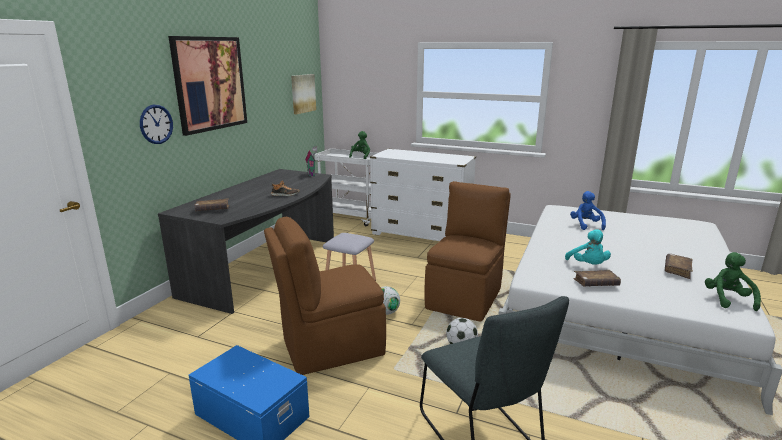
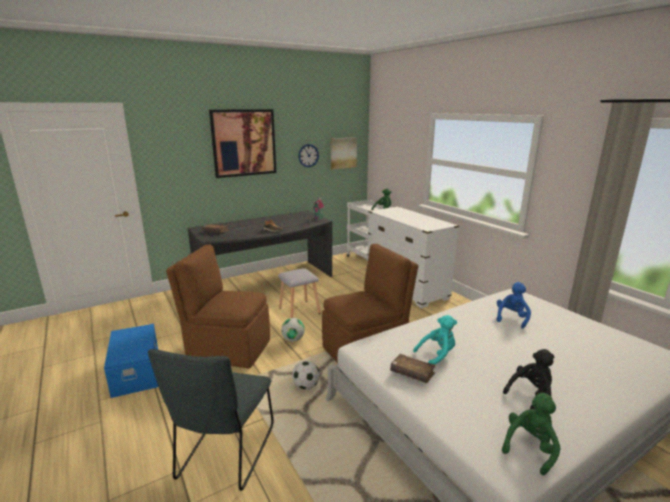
camera: 35 degrees right, 0 degrees up
wall clock [140,105,173,144] -> wall clock moved to [298,144,319,167]
turquoise plush toy [565,229,611,265] -> turquoise plush toy turned 135 degrees counterclockwise [413,315,457,365]
brown book [665,254,693,279] -> black plush toy [503,349,554,409]

